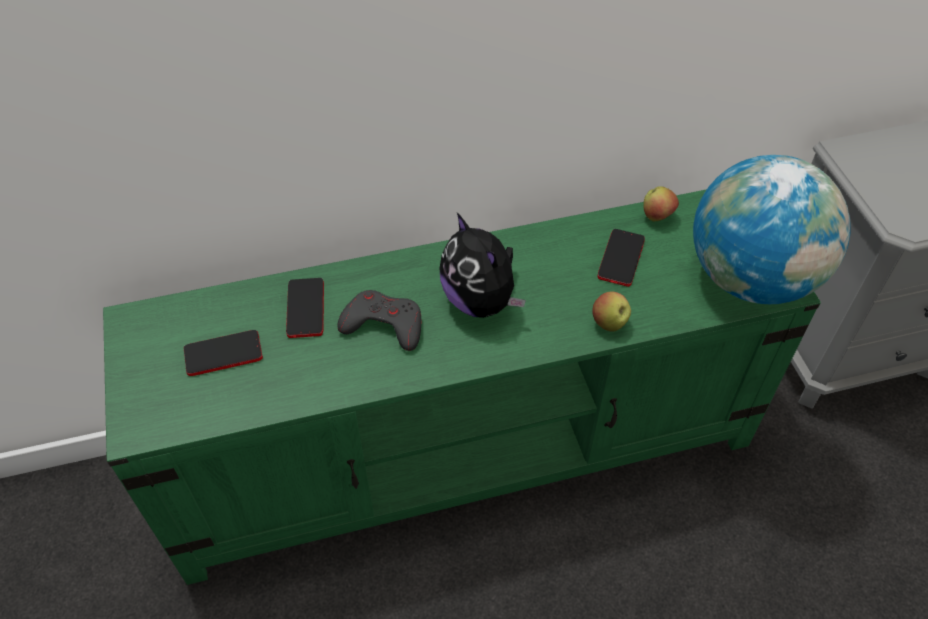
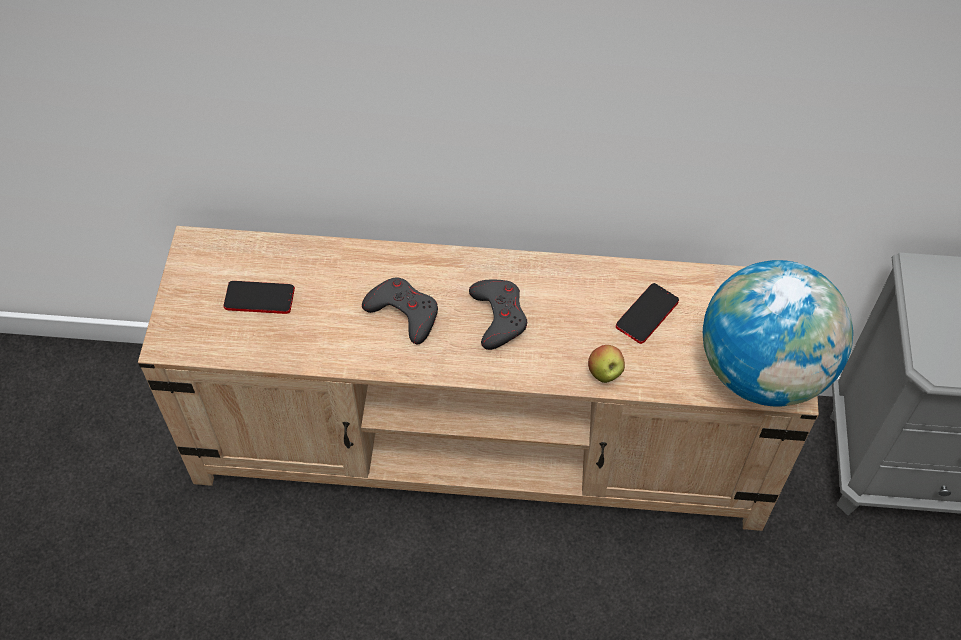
camera: 20 degrees right, 5 degrees up
green tv stand [103,189,821,585] -> beige tv stand [138,226,819,531]
phone [286,278,324,338] -> none
plush toy [439,213,526,318] -> grey game controller [469,280,527,350]
apple [643,186,679,221] -> none

